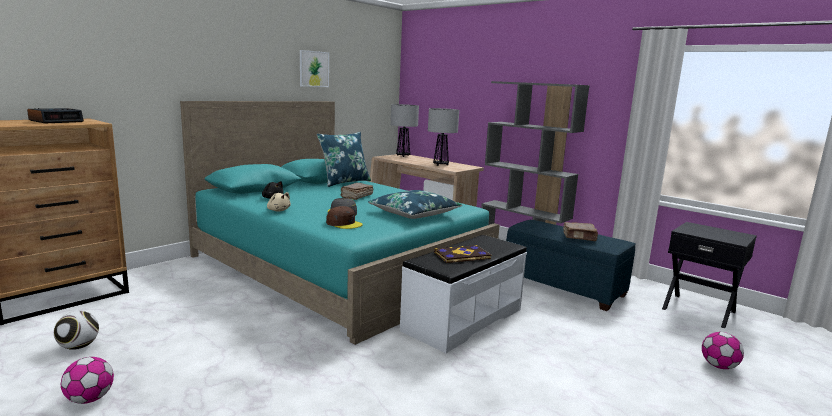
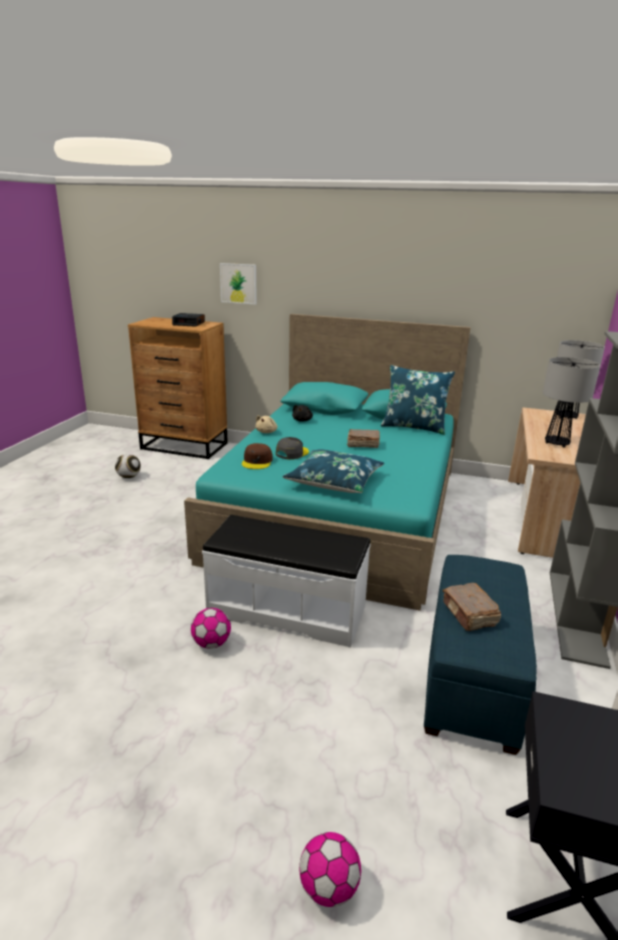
camera: 65 degrees right, 10 degrees up
football [61,357,114,404] -> football moved to [191,608,231,649]
picture [300,50,329,87] -> picture moved to [220,263,257,305]
book [434,245,491,263] -> none

